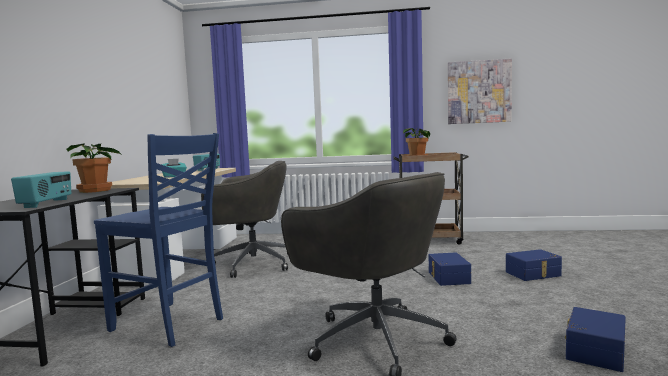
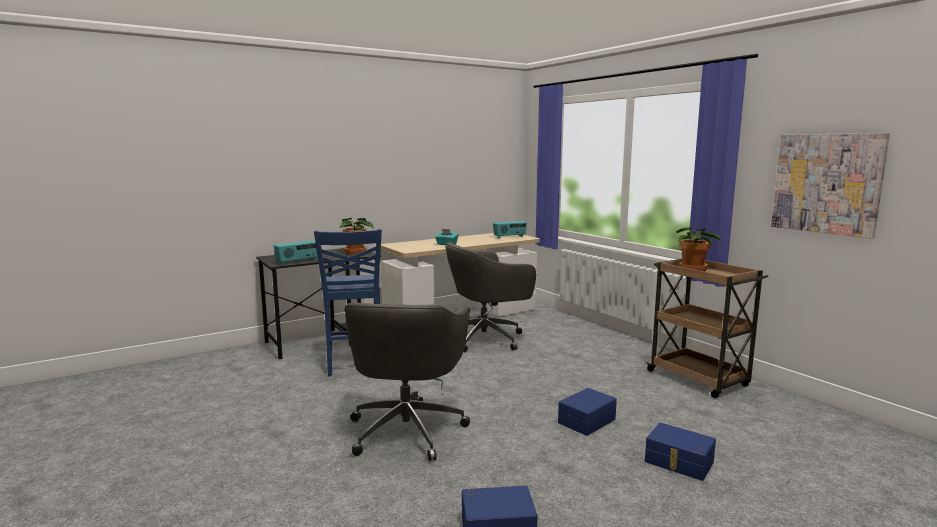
camera: 50 degrees right, 5 degrees up
grey office chair [201,161,288,278] -> grey office chair turned 105 degrees clockwise [446,242,536,352]

